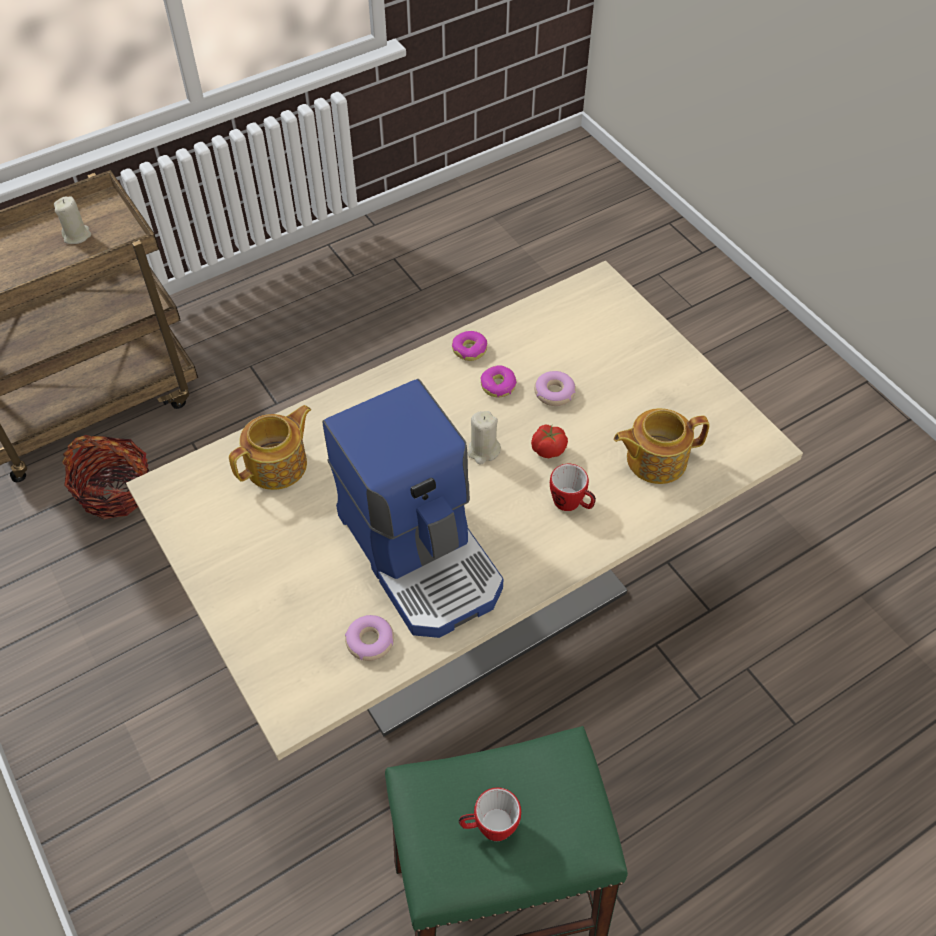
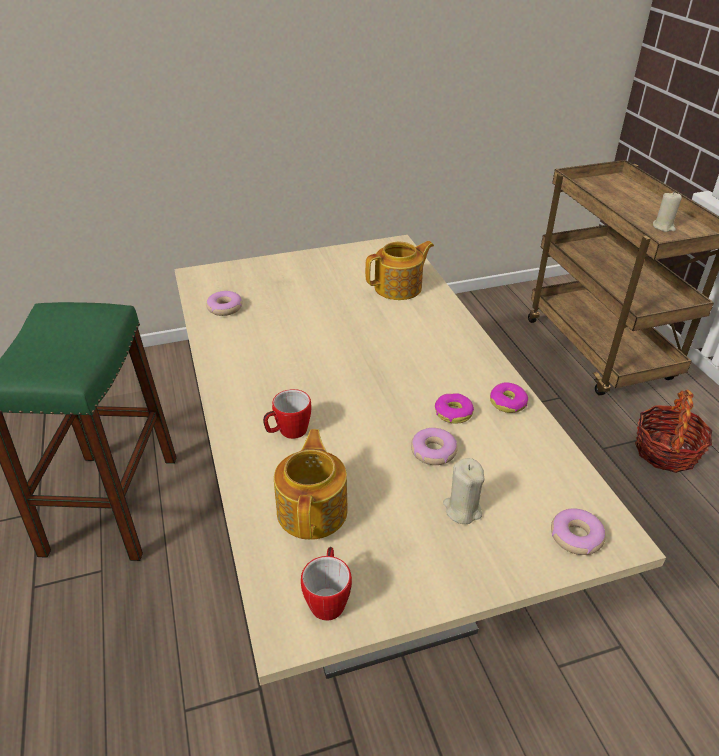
camera: 105 degrees right, 15 degrees down
basket [62,435,149,520] -> basket moved to [635,389,712,473]
teapot [229,405,311,490] -> teapot turned 90 degrees counterclockwise [365,241,434,300]
coffee machine [323,379,503,638] -> none
mug [459,787,521,841] -> mug moved to [301,547,352,621]
beige candle [468,411,501,465] -> beige candle moved to [443,458,484,524]
tomato [531,425,568,458] -> none
none -> donut [551,508,606,555]

